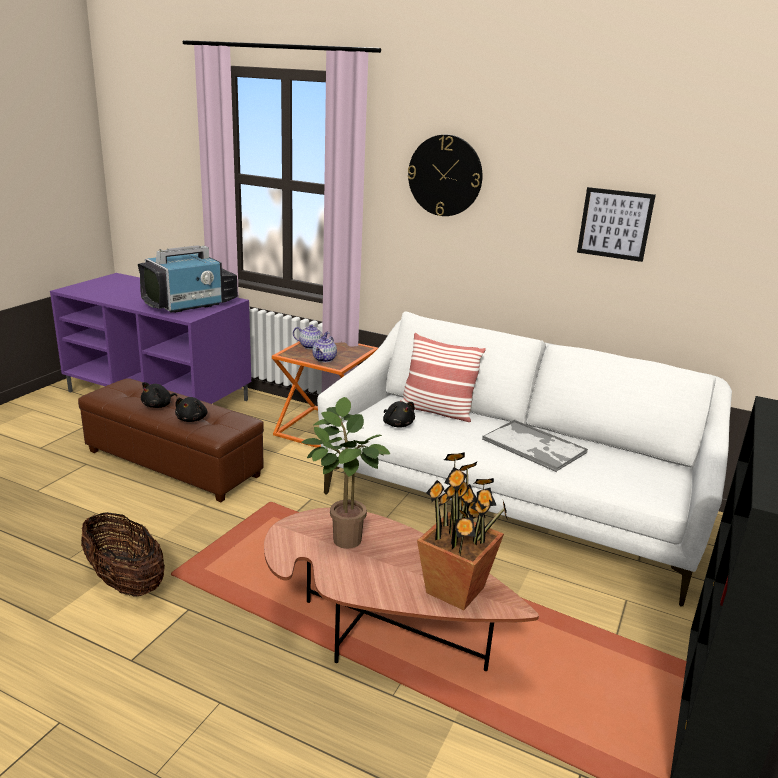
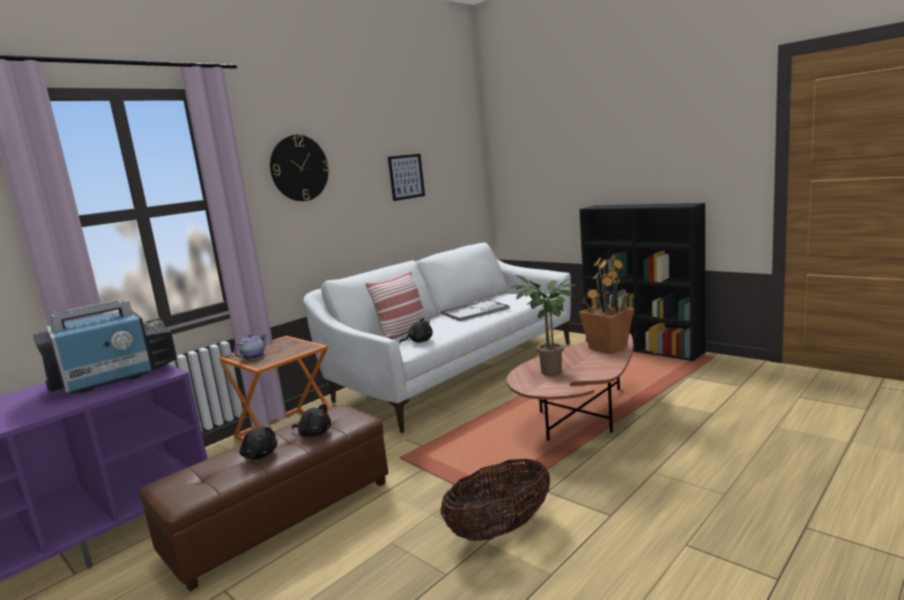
camera: 70 degrees left, 10 degrees down
television [138,245,238,313] -> television turned 75 degrees clockwise [33,300,177,394]
teapot [312,336,337,362] -> none

